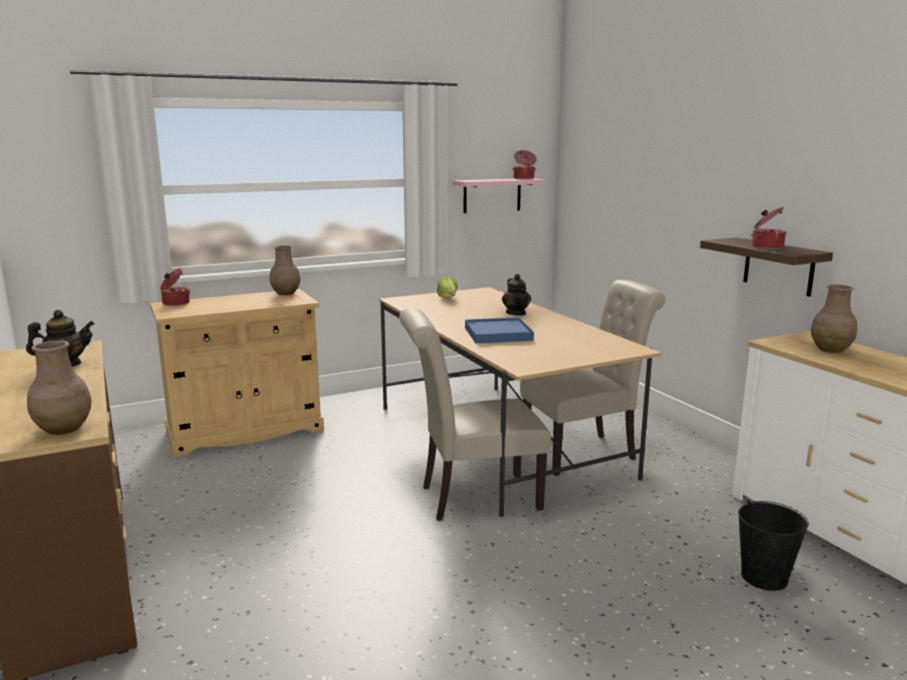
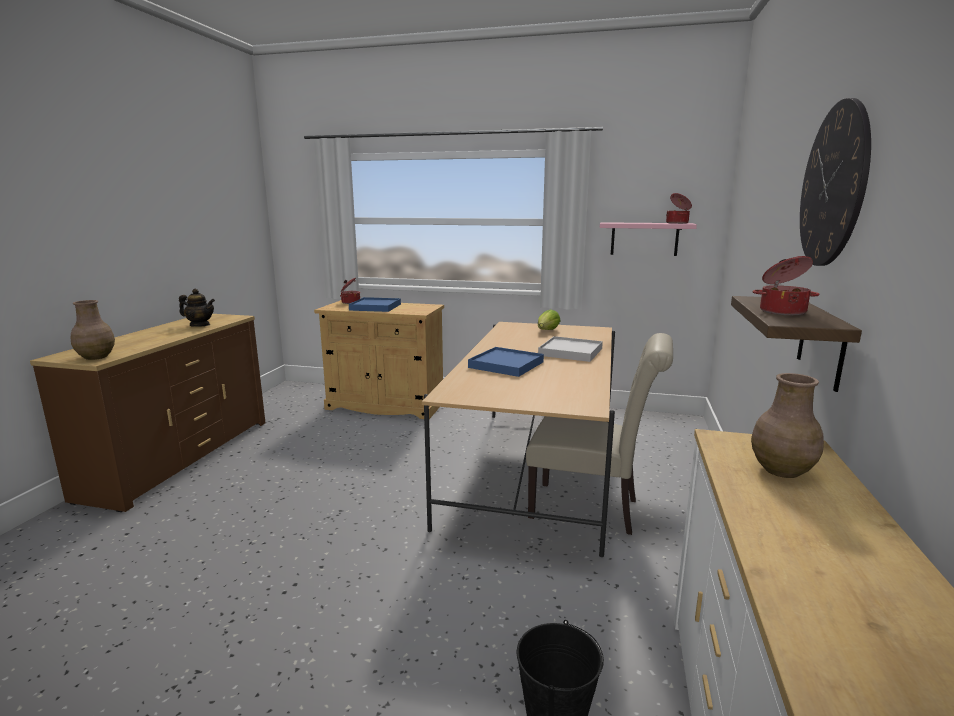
camera: 40 degrees right, 0 degrees up
brown vase [270,245,300,295] -> none
beige chair [399,308,551,521] -> none
teapot [502,274,531,315] -> white tray [538,336,603,362]
none -> blue tray [349,297,401,312]
none -> wall clock [800,98,871,266]

